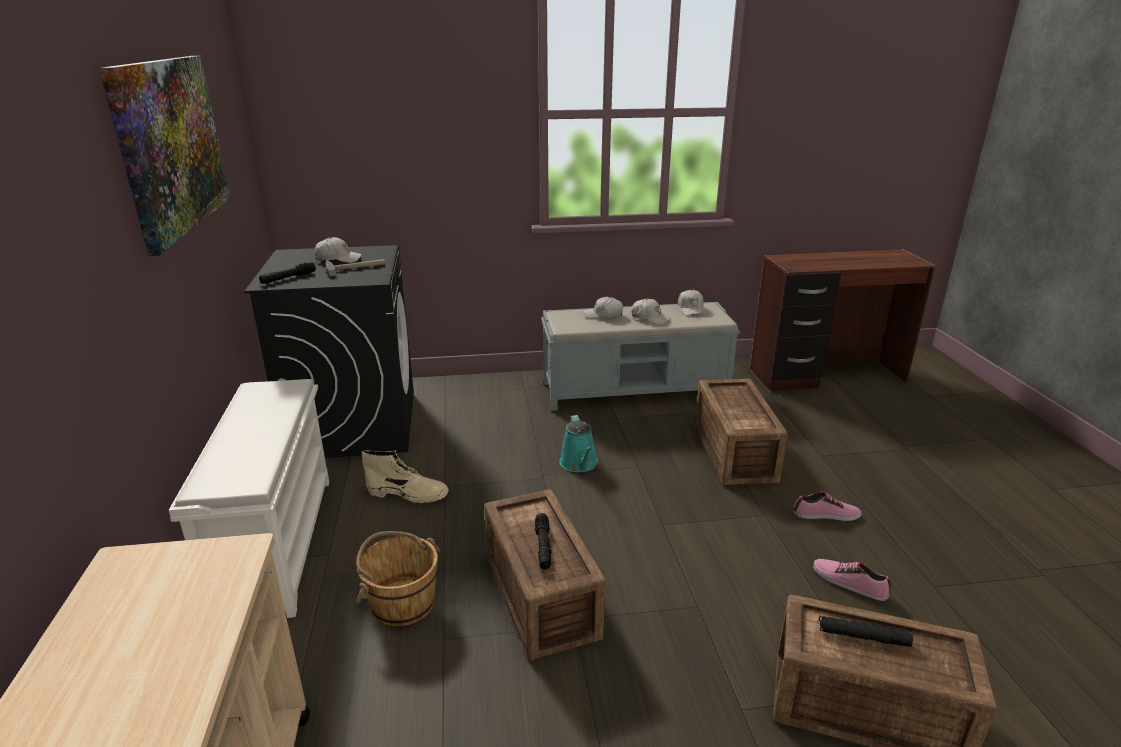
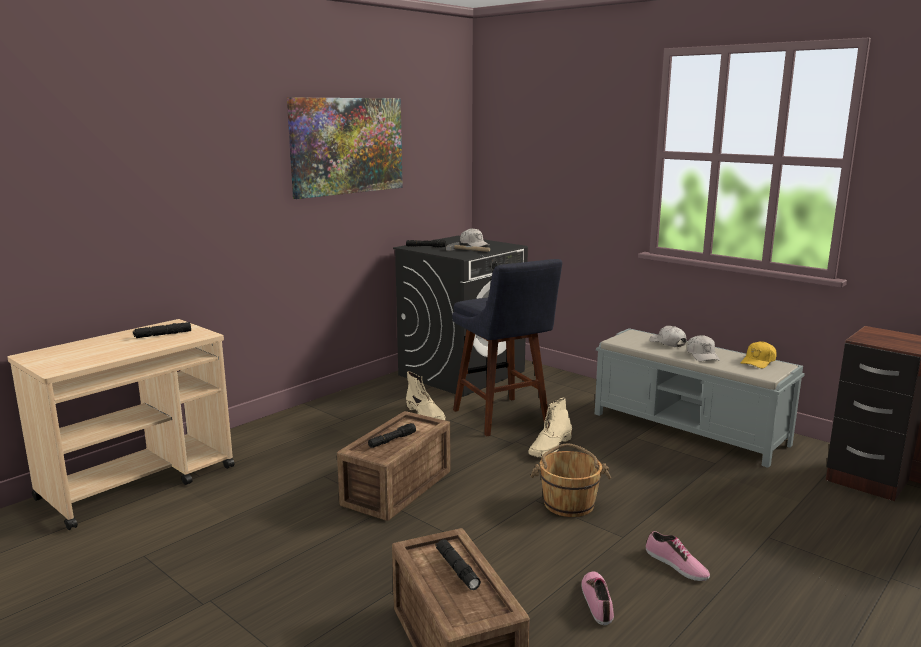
camera: 50 degrees right, 10 degrees down
white shoe rack [169,379,329,618] -> none
brown bucket [356,531,440,627] -> brown bucket moved to [530,443,611,517]
turquoise watering can [559,415,598,472] -> beige boot [528,397,572,457]
white cap [678,290,706,316] -> yellow cap [741,341,777,368]
crate [695,379,788,485] -> none
none -> black flashlight [133,322,191,338]
none -> blue stool [452,259,562,437]

